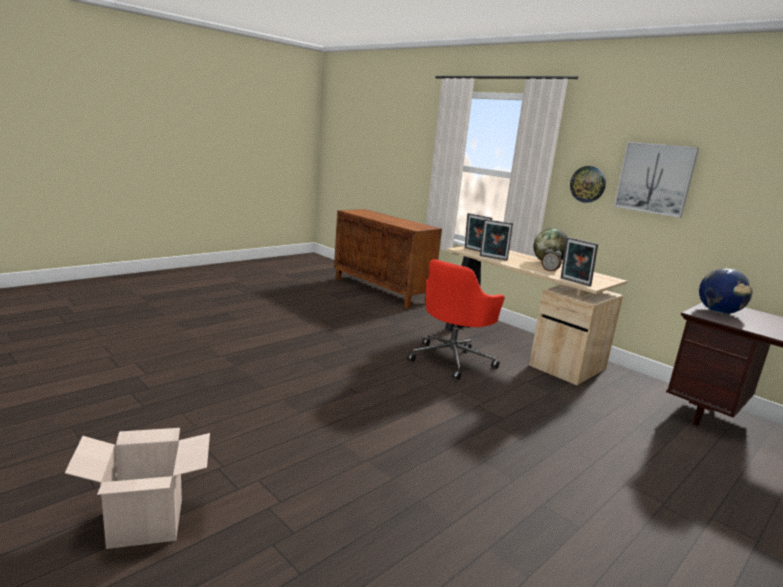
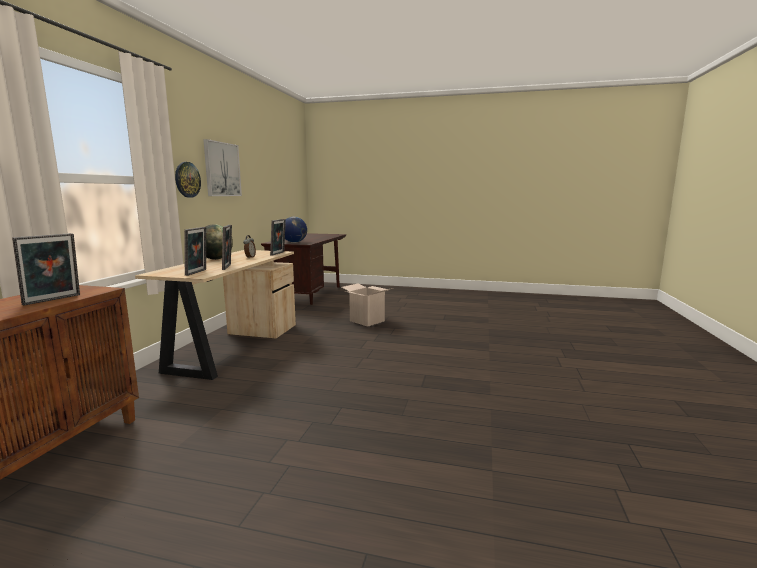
camera: 120 degrees left, 5 degrees down
cardboard box [65,428,210,549] -> cardboard box moved to [341,283,393,326]
red office chair [407,259,505,380] -> none
none -> picture frame [12,233,80,305]

